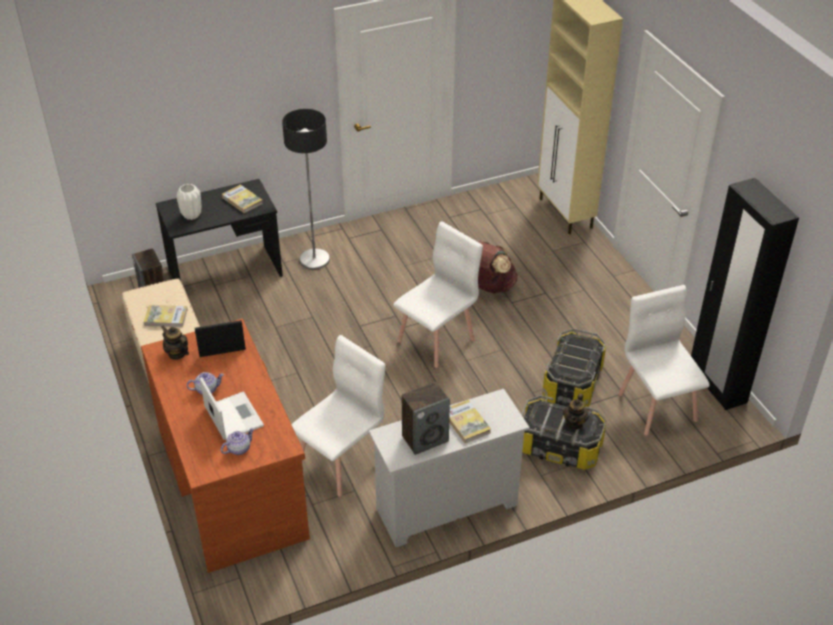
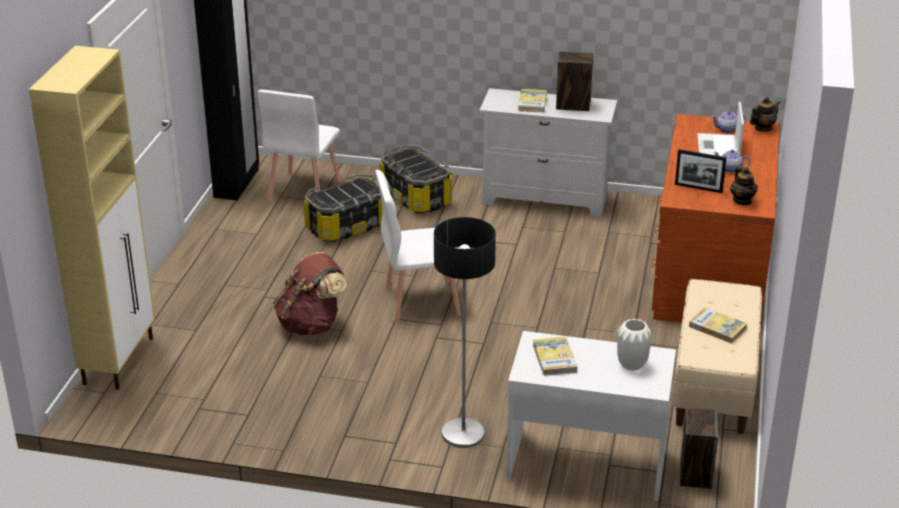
camera: 145 degrees left, 10 degrees down
black desk [156,179,283,281] -> white desk [506,331,676,501]
white chair [292,335,385,497] -> none
teapot [563,393,588,430] -> teapot moved to [750,97,780,132]

